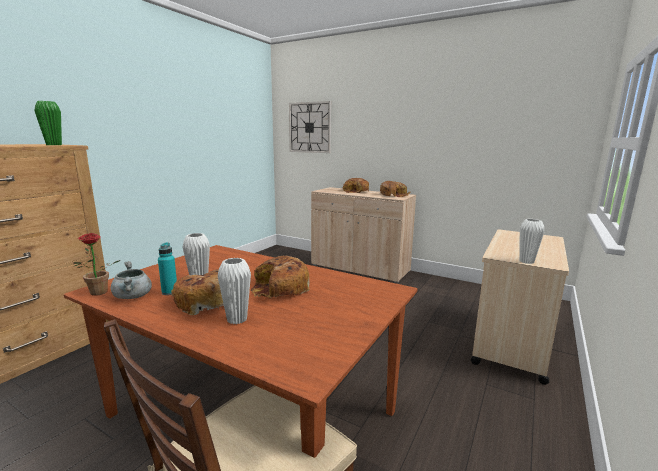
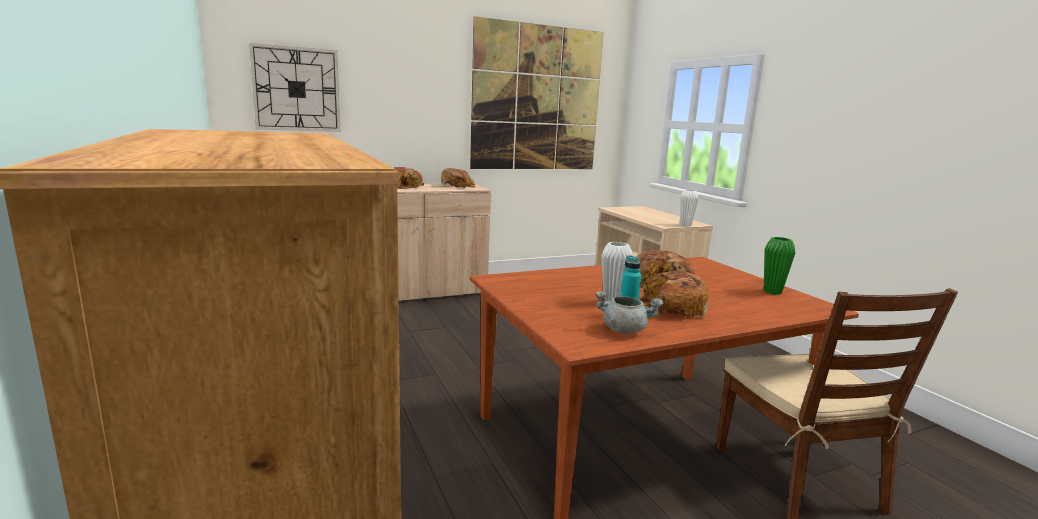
camera: 55 degrees left, 0 degrees up
green vase [34,101,62,145] -> green vase moved to [764,237,795,295]
potted plant [73,233,120,296] -> none
white vase [218,258,251,324] -> none
none -> picture [470,16,603,169]

